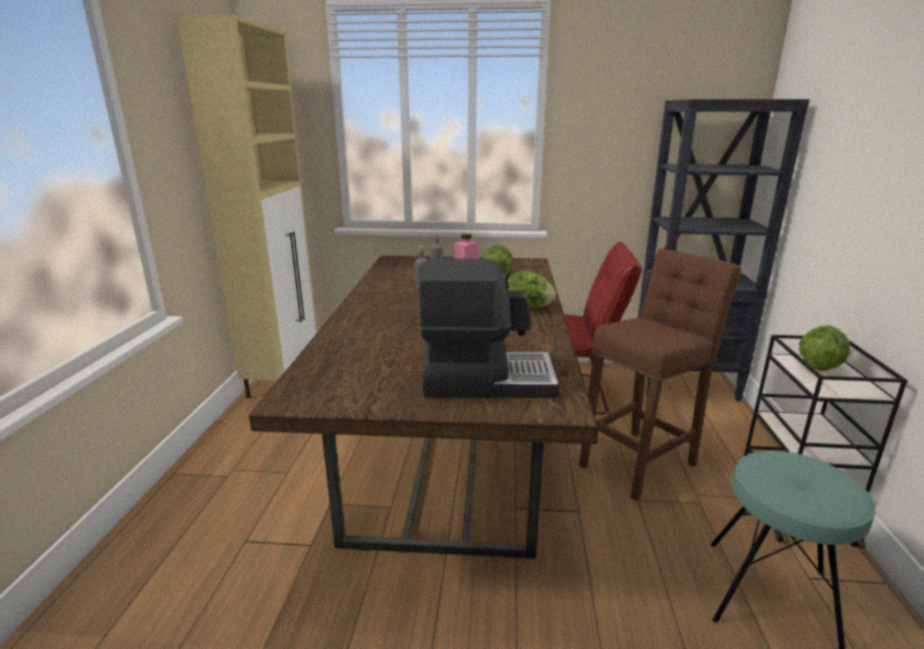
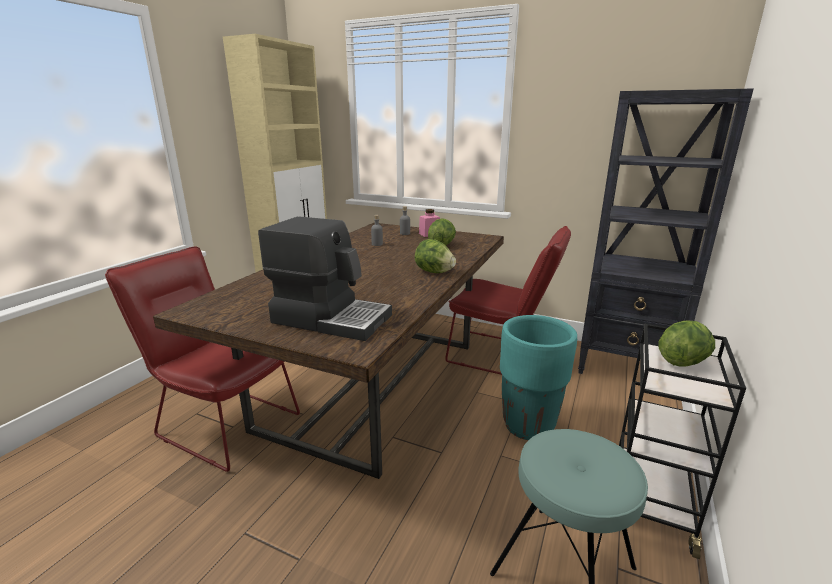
camera: 20 degrees right, 0 degrees up
brown stool [579,249,742,501] -> turquoise planter [500,315,577,440]
none -> red chair [105,247,300,472]

